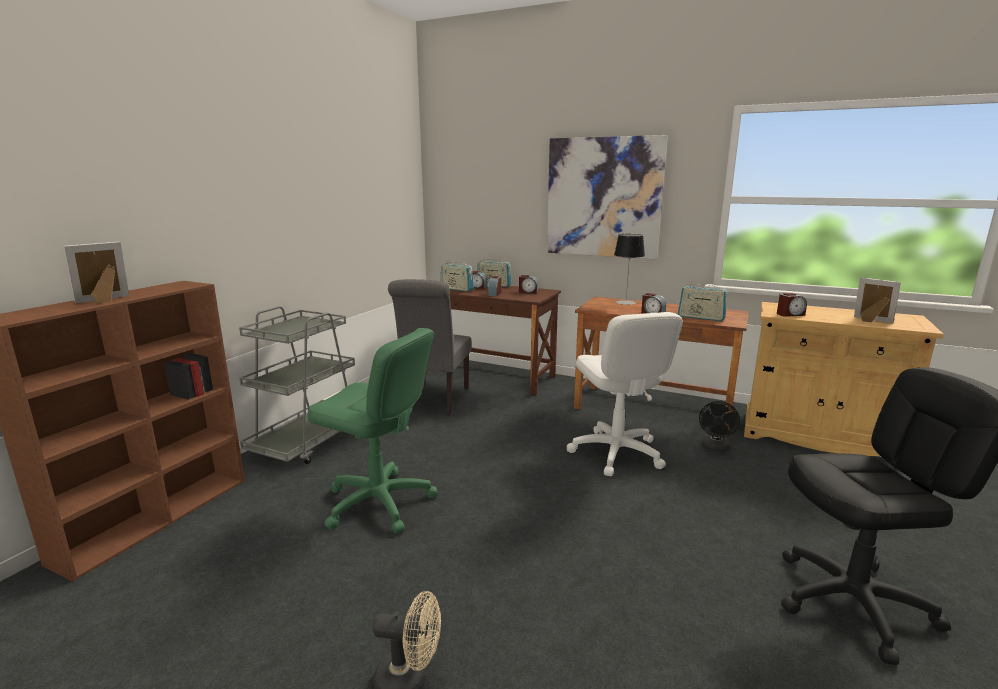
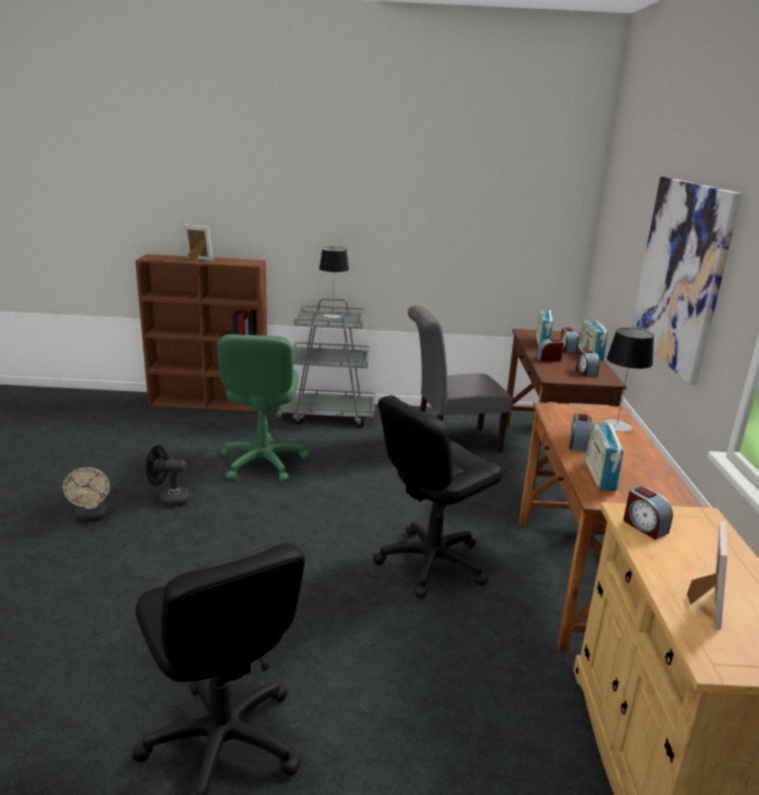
camera: 65 degrees right, 5 degrees up
white office chair [567,312,683,476] -> black office chair [373,395,502,599]
black fan [699,401,740,453] -> black fan moved to [146,445,190,507]
none -> table lamp [319,247,349,319]

